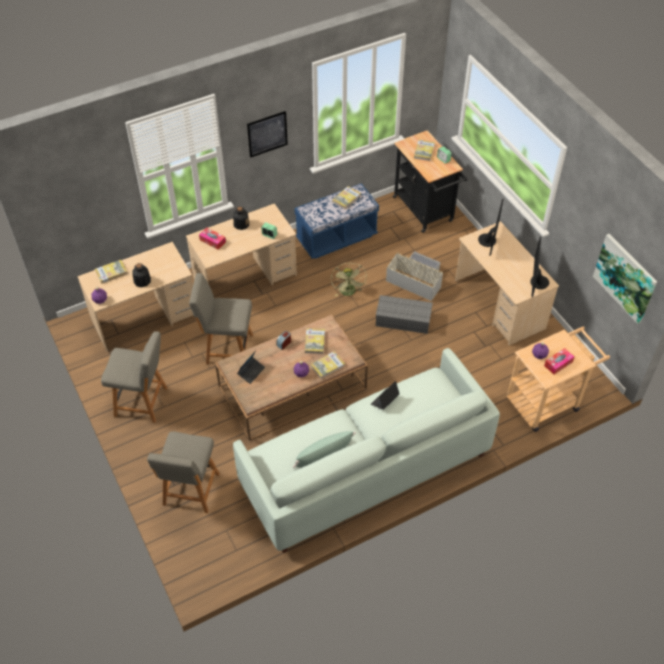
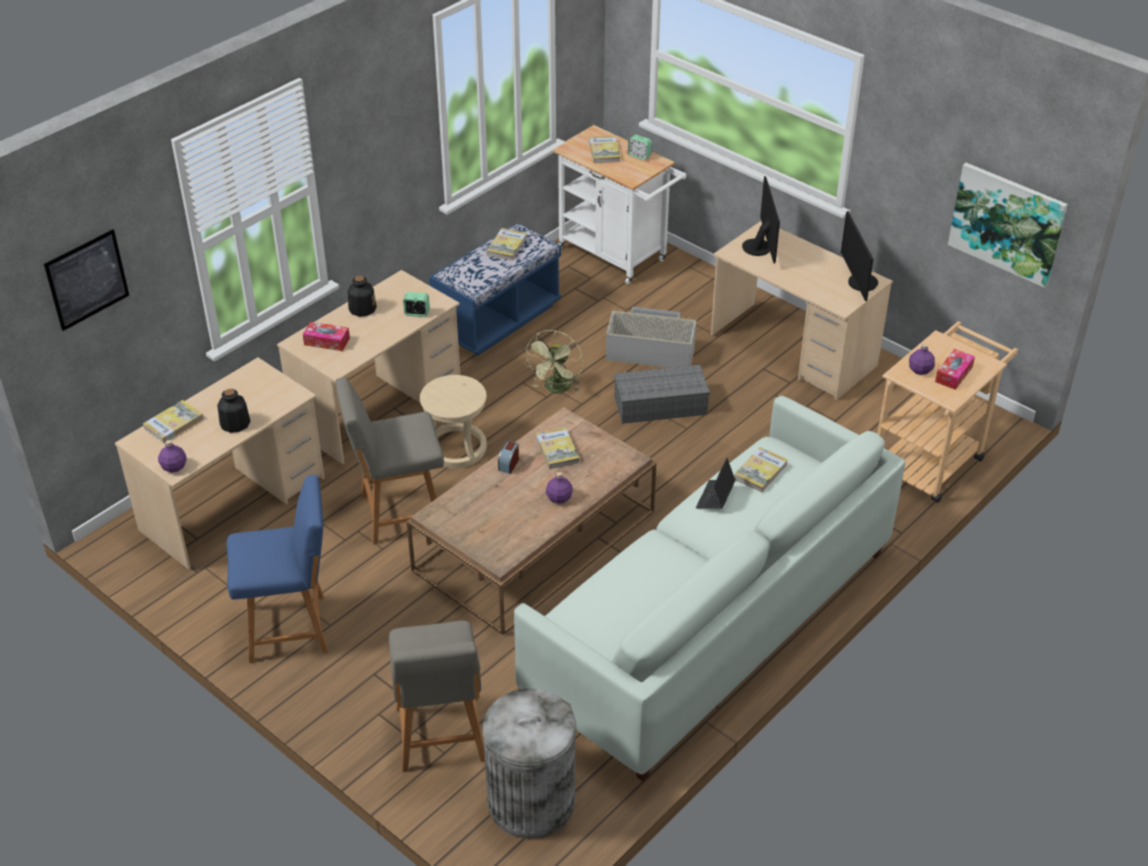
camera: 20 degrees left, 10 degrees down
grey chair [101,331,167,423] -> blue chair [226,475,328,663]
laptop [237,351,265,384] -> none
picture [247,111,288,158] -> picture moved to [44,229,129,331]
green pillow [293,431,356,468] -> none
book [311,351,345,379] -> book moved to [734,447,788,492]
green fan [331,263,367,296] -> green fan turned 45 degrees clockwise [525,330,583,393]
black cart [393,130,468,233] -> white cart [553,125,686,284]
none -> beige stool [420,375,487,468]
none -> grey trash can [482,689,576,839]

